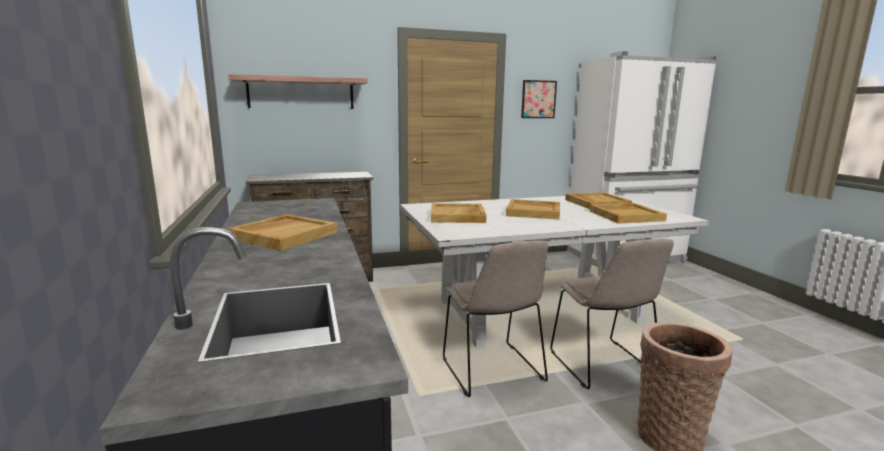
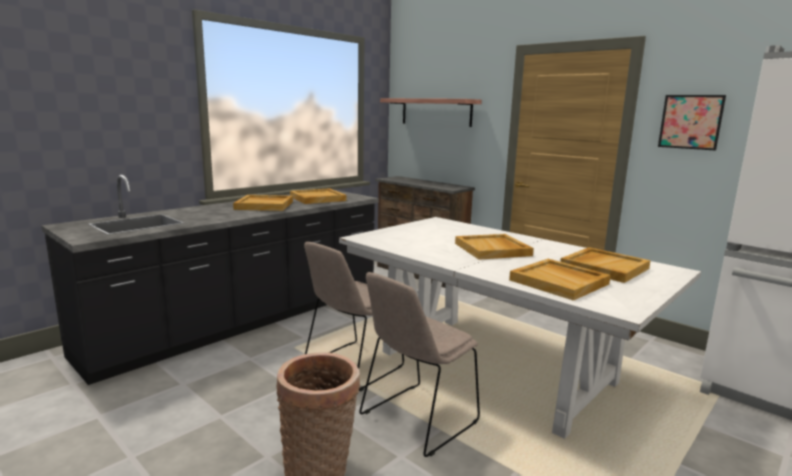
camera: 60 degrees right, 0 degrees up
beige tray [431,203,487,223] -> beige tray moved to [290,188,347,204]

